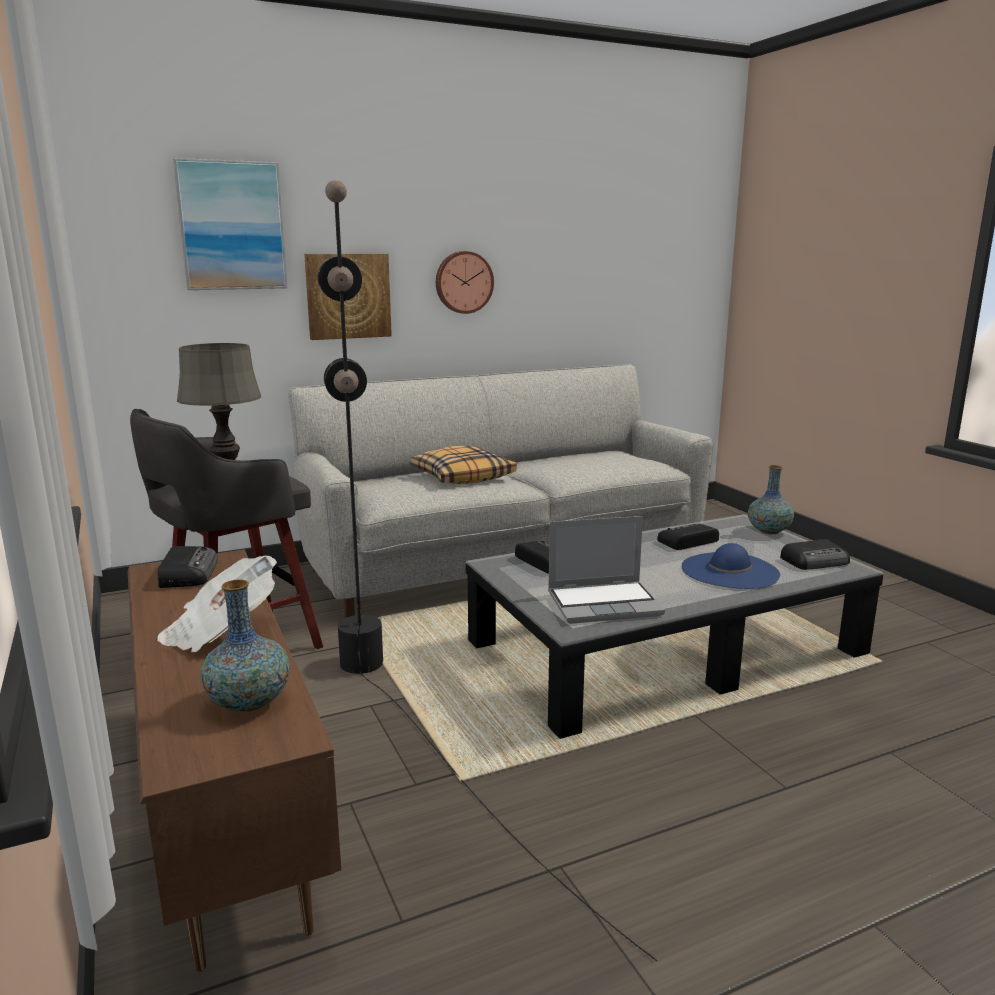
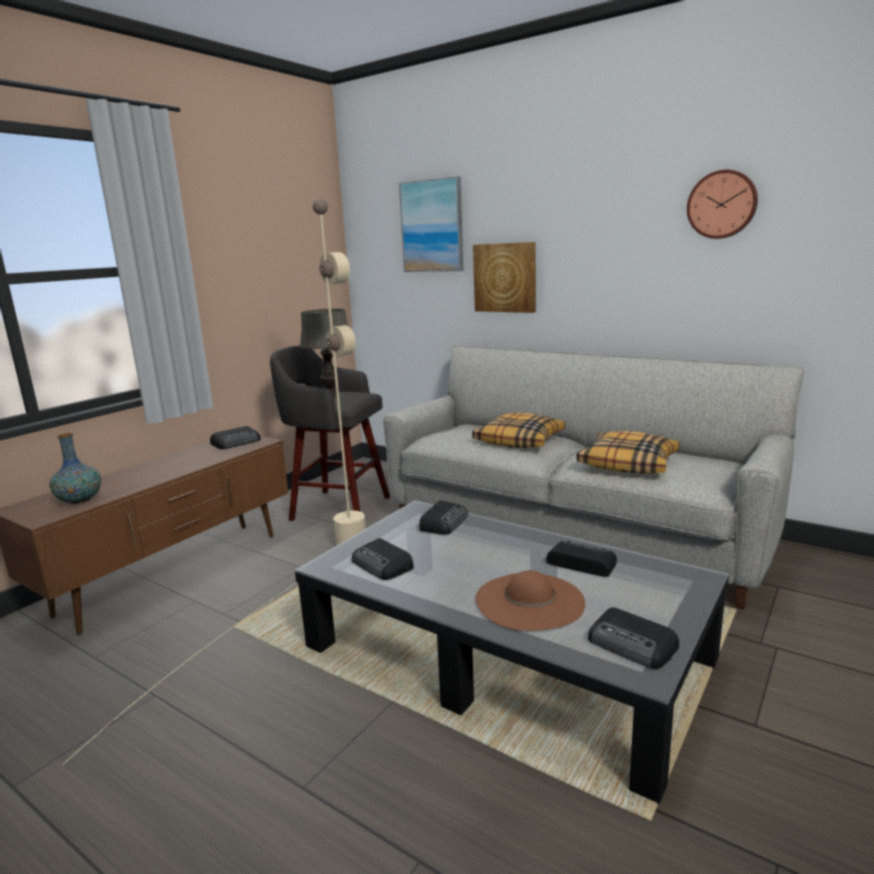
camera: 60 degrees right, 0 degrees up
newspaper [157,556,277,652] -> none
black floor lamp [317,180,657,961] -> beige floor lamp [62,199,366,766]
wall clock [436,251,494,314] -> wall clock moved to [687,170,758,239]
laptop [548,516,665,624] -> radio [352,538,414,580]
blue hat [682,543,780,589] -> brown hat [476,570,585,631]
vase [748,465,794,534] -> none
none -> pillow [576,431,680,474]

